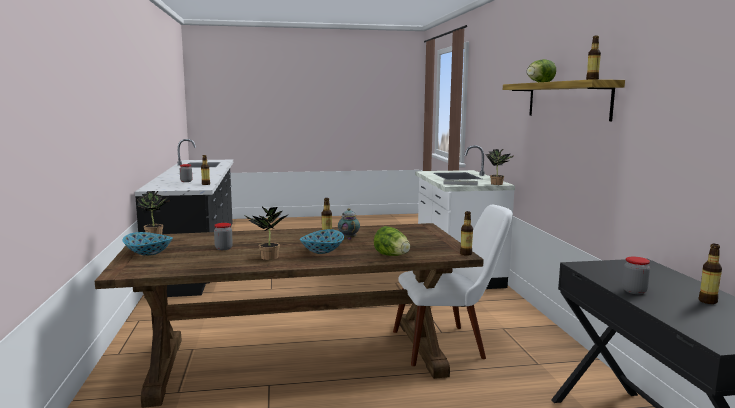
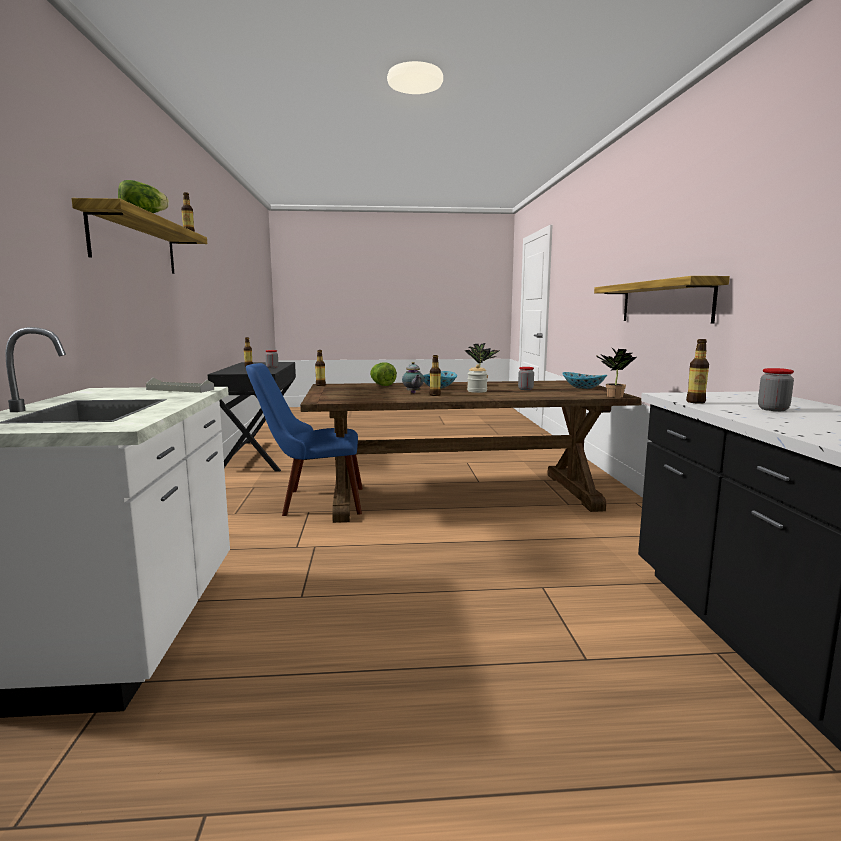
camera: 175 degrees left, 0 degrees up
white chair [393,205,512,366] -> blue chair [246,363,363,516]
potted plant [485,149,514,185] -> none
none -> jar [467,364,488,393]
none -> shelf [594,276,730,324]

